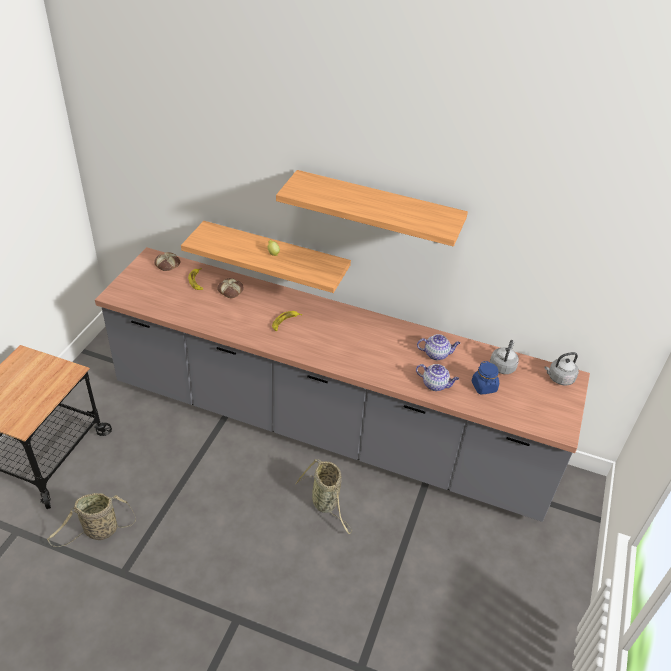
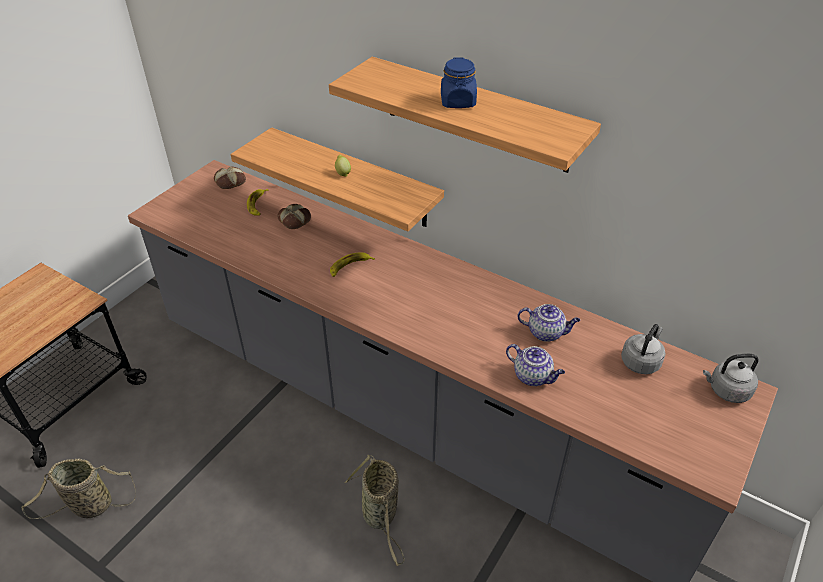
camera: 15 degrees right, 0 degrees up
blue jar [472,361,499,394] -> blue jar moved to [441,57,477,108]

